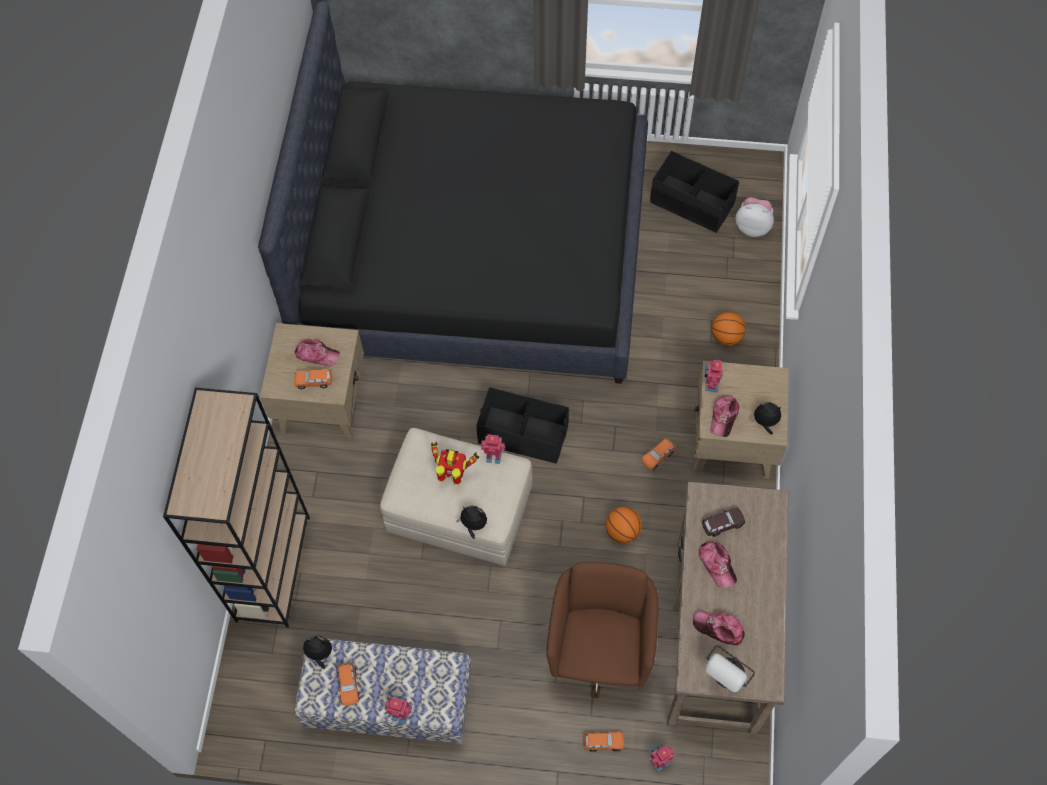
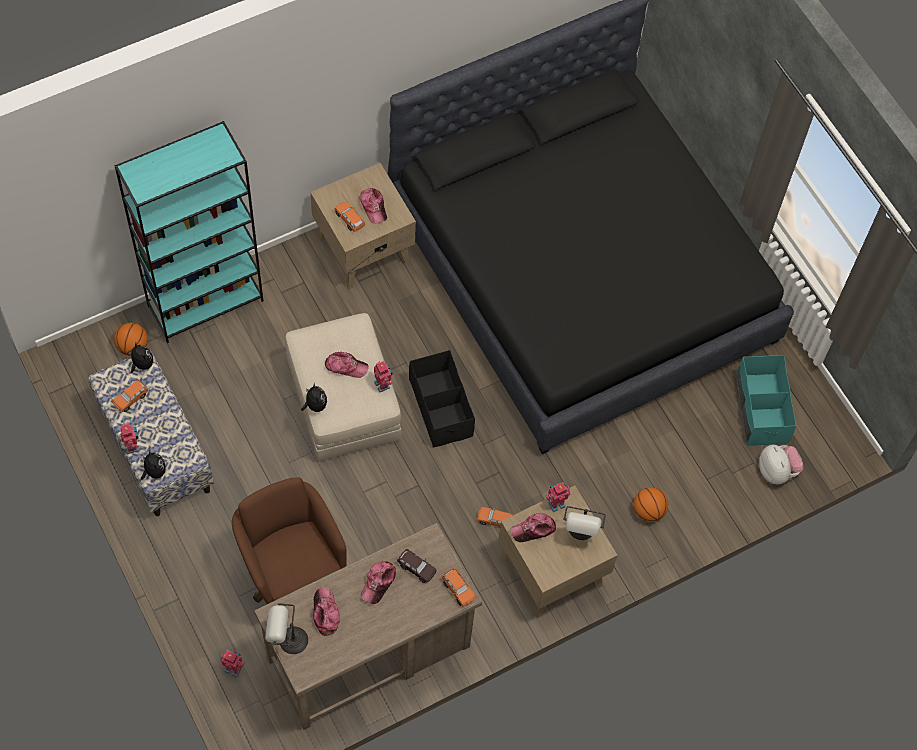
camera: 50 degrees right, 0 degrees up
beige bookcase [163,387,310,628] -> turquoise bookcase [114,121,263,343]
toy robot [431,442,480,485] -> cap [325,352,369,378]
brown office chair [546,562,658,698] -> brown office chair turned 90 degrees counterclockwise [232,477,347,604]
orange toy car [583,730,624,752] -> orange toy car moved to [442,568,476,606]
basketball [605,507,642,543] -> basketball moved to [114,323,148,356]
black storage box [650,151,739,233] -> turquoise storage box [736,355,796,446]
plush toy [751,402,781,435] -> plush toy moved to [141,451,166,480]
none -> table lamp [563,506,606,540]

